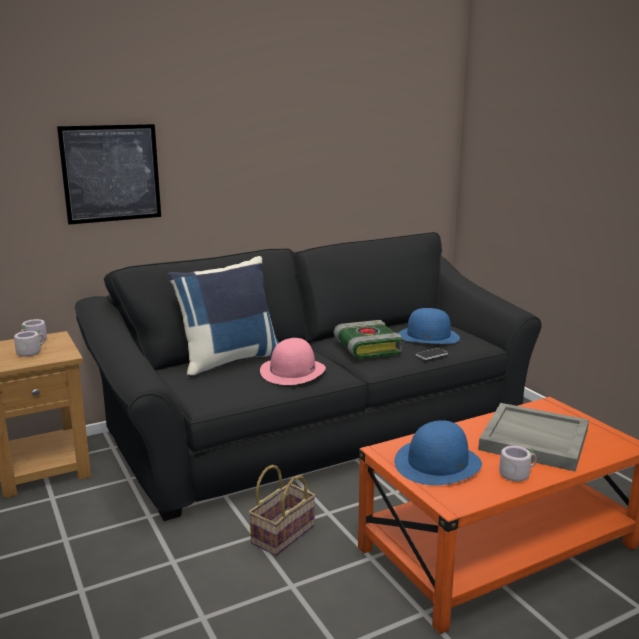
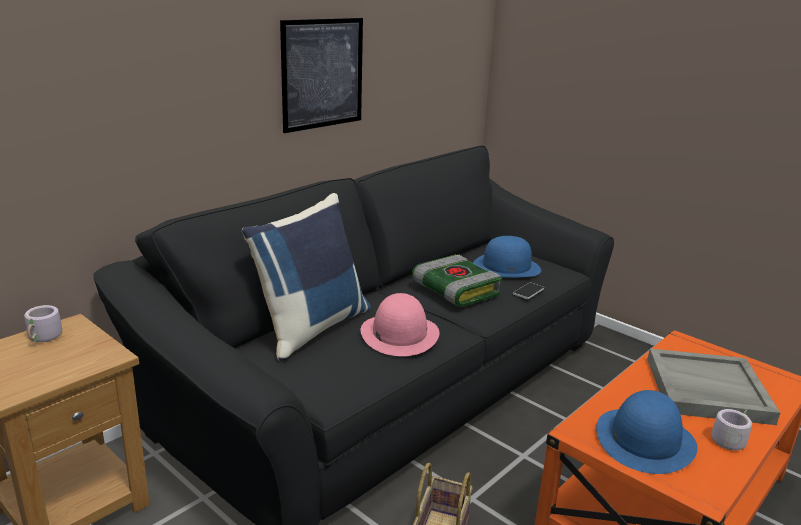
camera: 20 degrees left, 5 degrees up
grey mug [10,329,45,357] -> none
picture [57,124,161,225] -> picture moved to [280,18,363,133]

